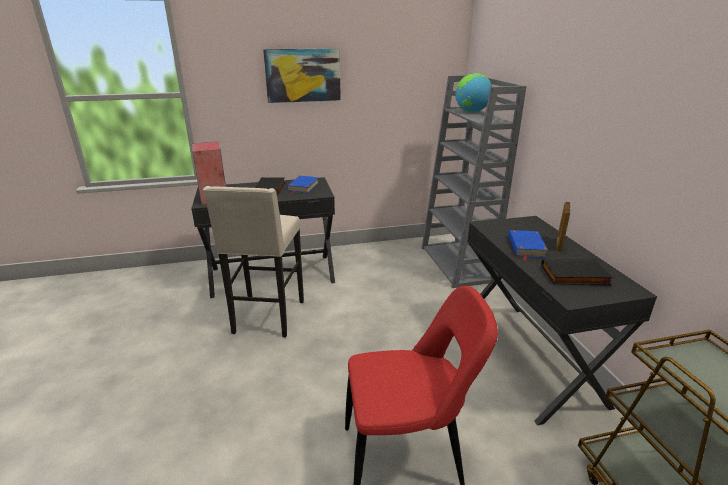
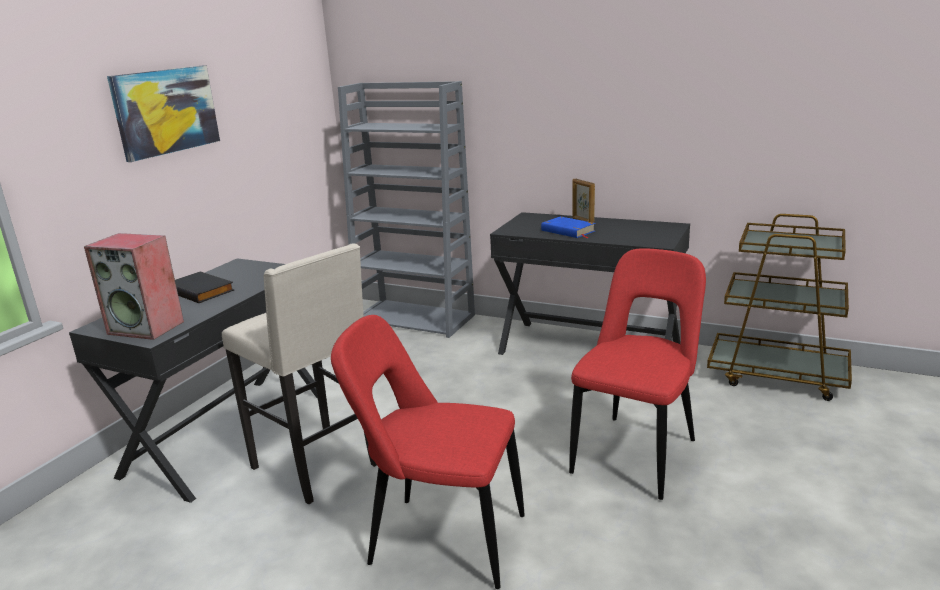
camera: 50 degrees left, 5 degrees down
blue book [287,176,319,194] -> none
globe [455,73,492,113] -> none
black book [541,258,613,285] -> none
none -> red chair [331,315,525,589]

